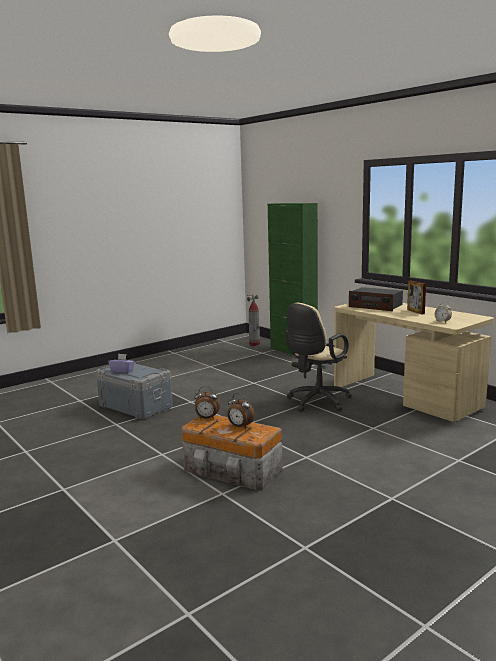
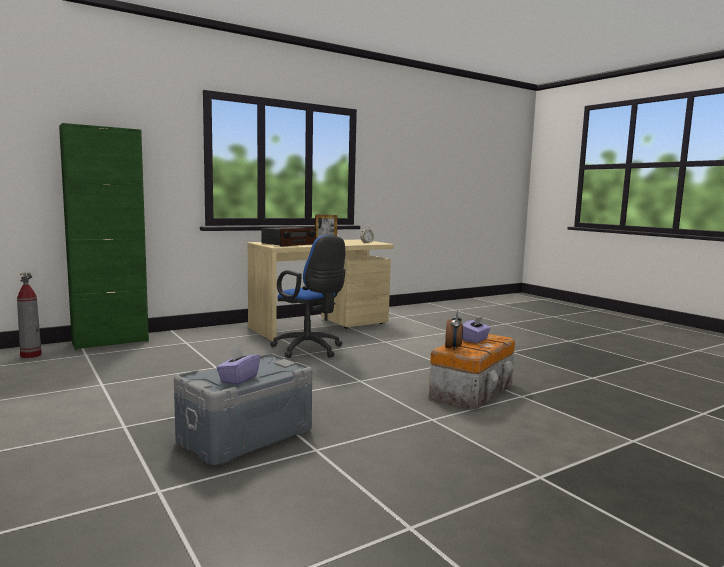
camera: 85 degrees left, 5 degrees down
alarm clock [227,393,255,429] -> purple tissue box [463,317,491,343]
beige office chair [286,303,352,412] -> blue office chair [270,235,345,358]

